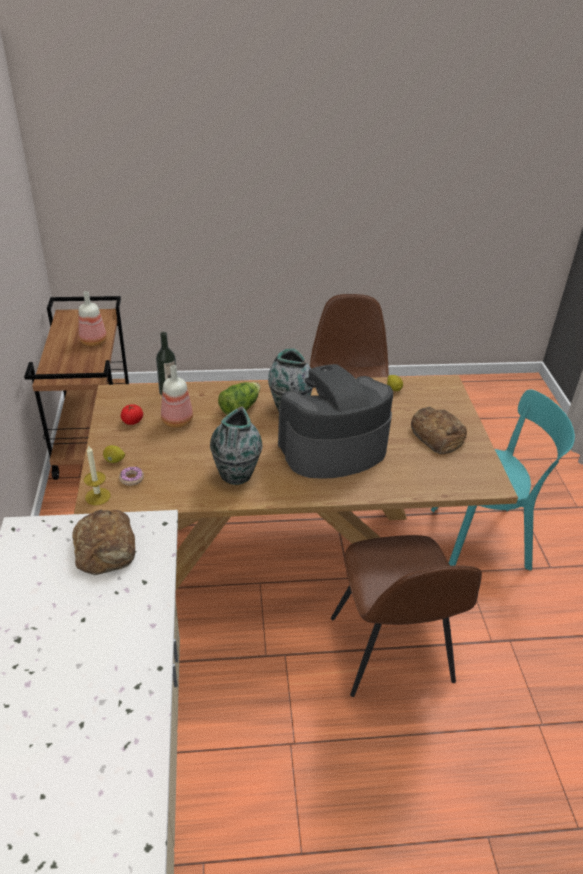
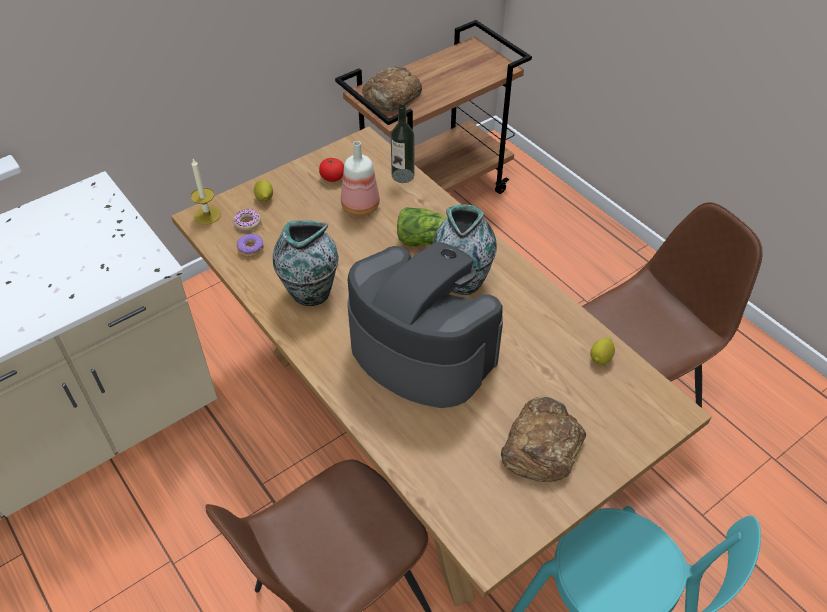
camera: 60 degrees right, 10 degrees up
bread [72,510,135,575] -> bread moved to [362,66,422,112]
bottle [79,291,107,346] -> none
none -> donut [237,234,264,257]

